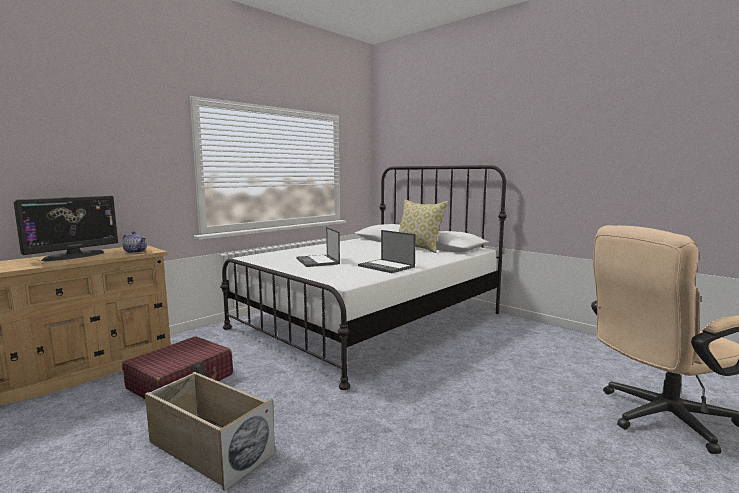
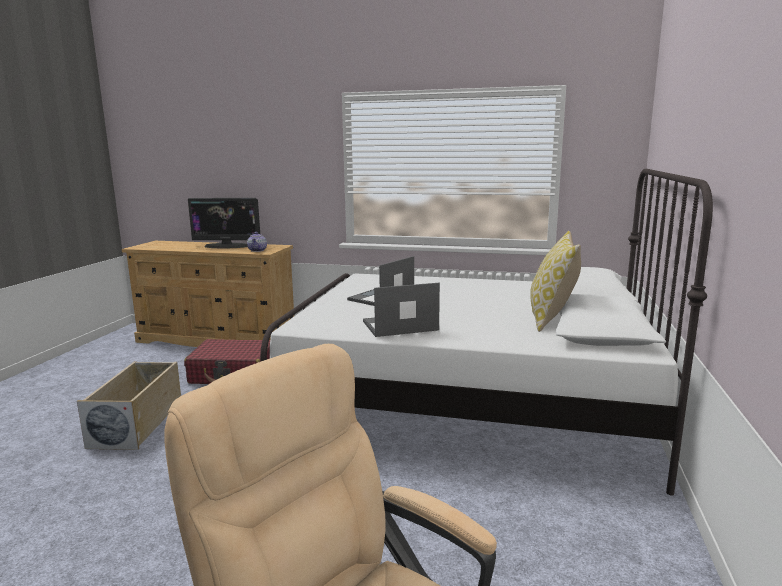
camera: 60 degrees right, 5 degrees up
laptop [358,230,416,273] -> laptop turned 60 degrees clockwise [363,283,440,337]

